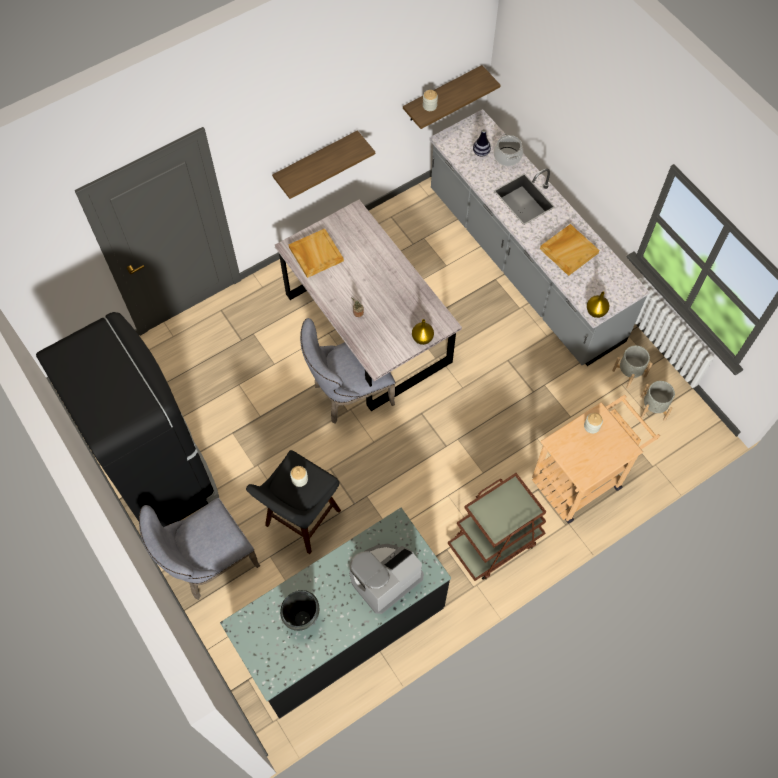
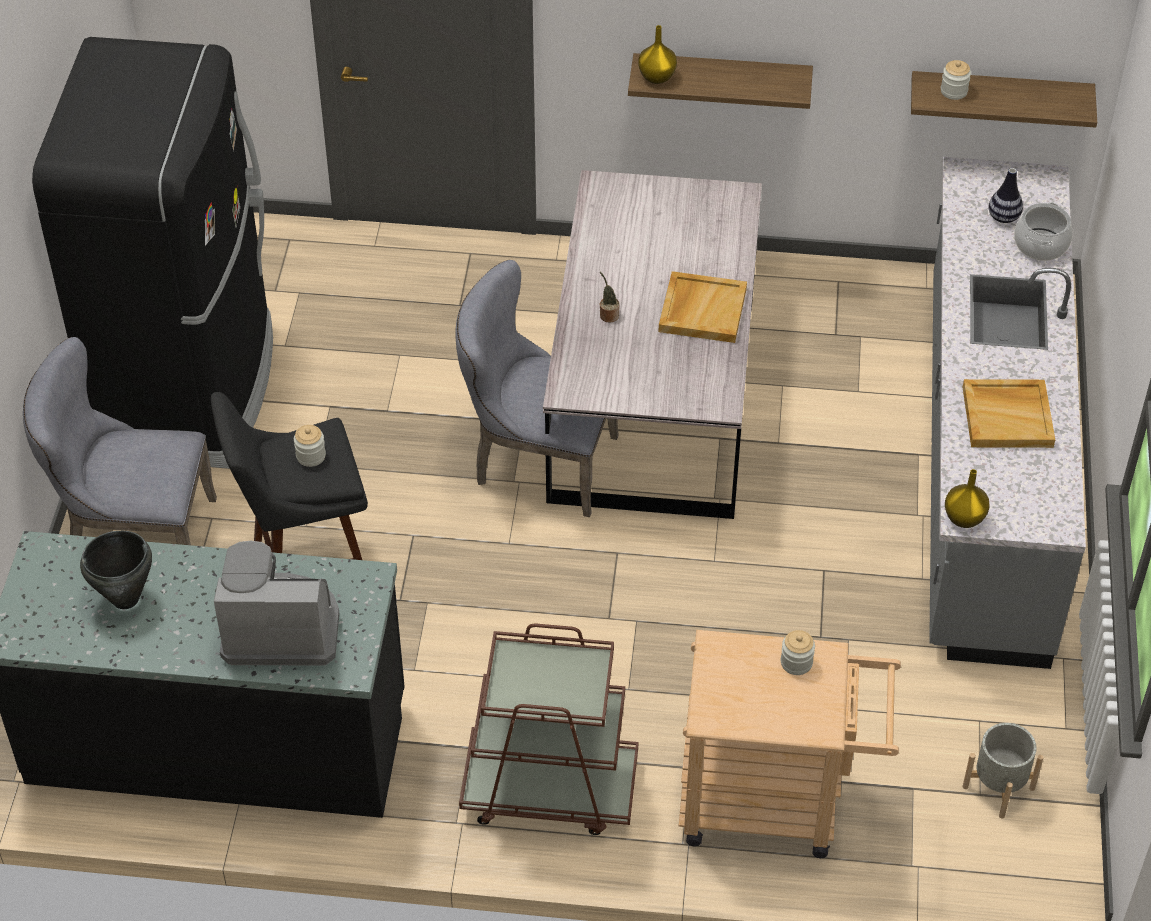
camera: 40 degrees right, 15 degrees down
beige tray [289,228,344,278] -> beige tray moved to [659,271,747,343]
yellow vase [412,319,434,345] -> yellow vase moved to [638,25,677,84]
grey planter [612,346,652,388] -> none

